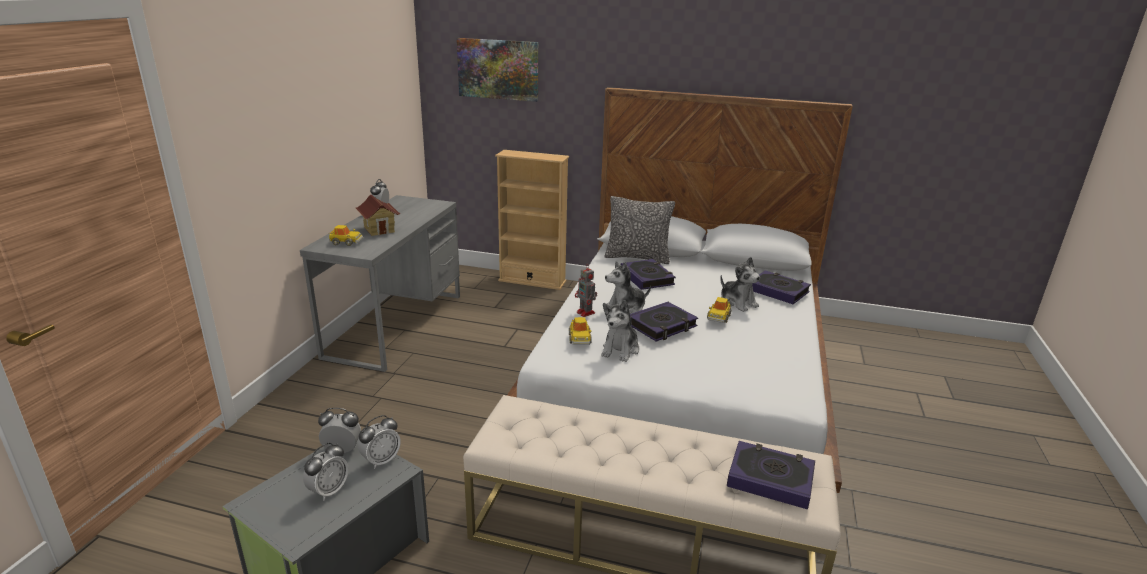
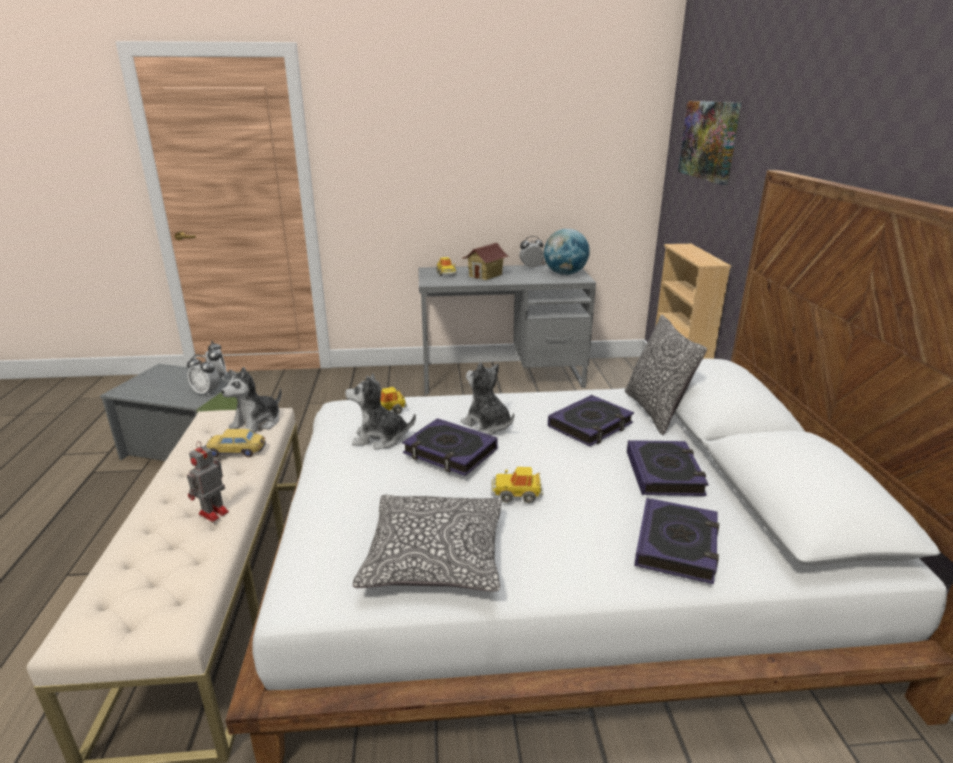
camera: 70 degrees right, 0 degrees up
alarm clock [303,443,348,501] -> none
toy robot [575,265,597,317] -> toy robot moved to [187,441,229,522]
plush toy [720,257,760,312] -> plush toy moved to [221,367,281,433]
book [727,441,815,509] -> book moved to [627,440,709,496]
none -> toy car [205,429,266,458]
none -> pillow [353,495,502,592]
none -> globe [544,229,590,275]

